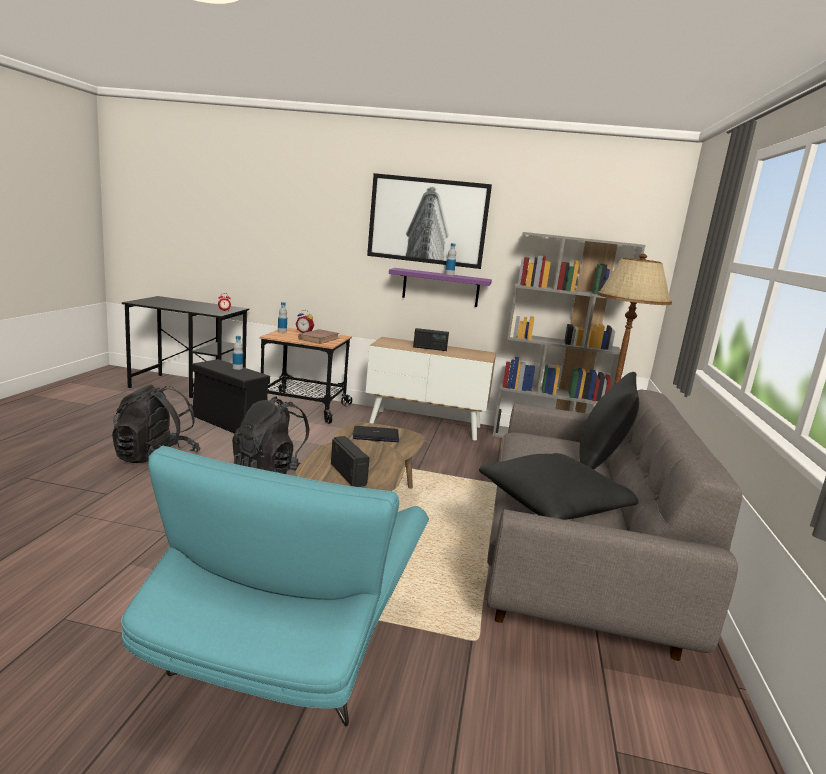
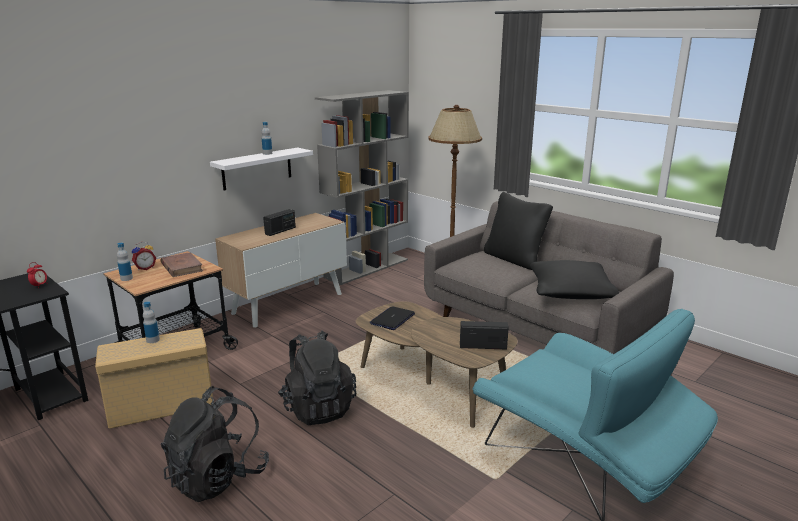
camera: 55 degrees left, 5 degrees up
black storage box [192,359,270,434] -> beige storage box [95,328,213,429]
picture [367,173,492,269] -> none
purple shelf [389,268,492,307] -> white shelf [210,147,313,191]

